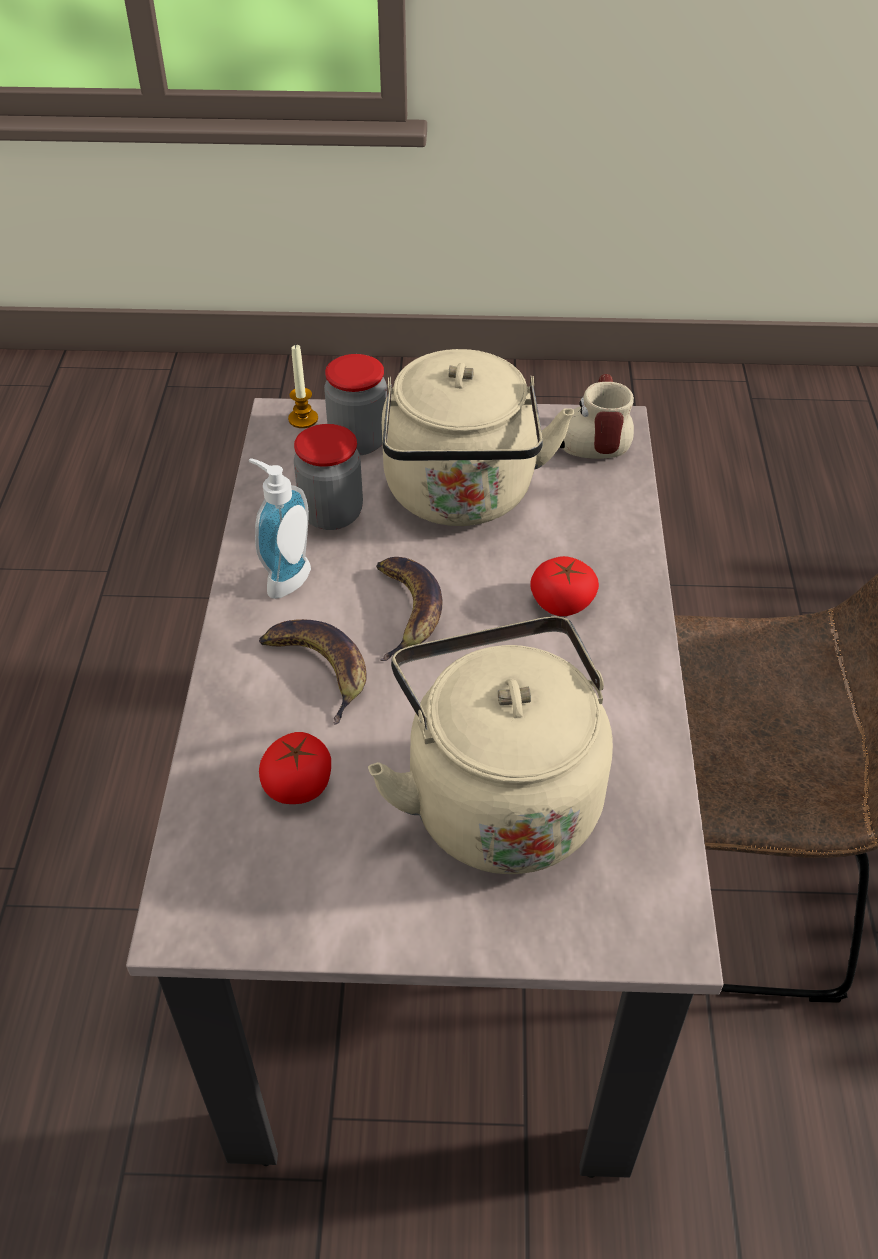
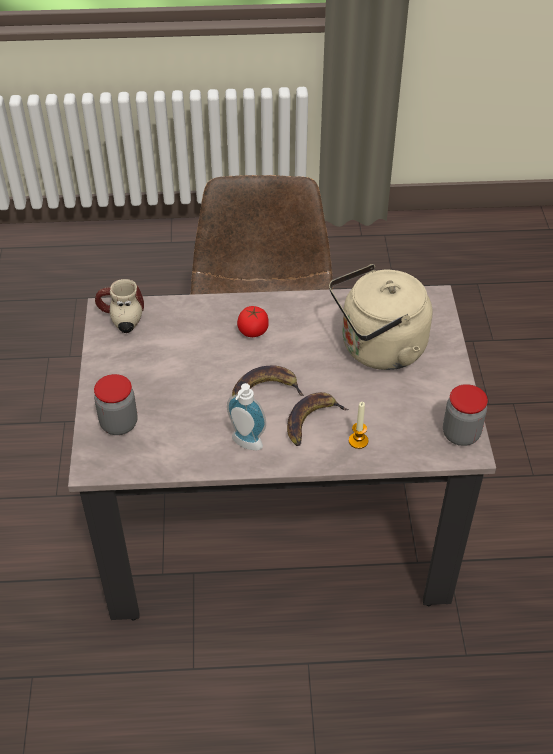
camera: 95 degrees left, 0 degrees up
tomato [259,732,331,804] -> none
candle [288,344,318,428] -> candle moved to [349,402,368,449]
jar [294,424,363,530] -> jar moved to [443,384,488,446]
beige kettle [382,349,574,526] -> none

